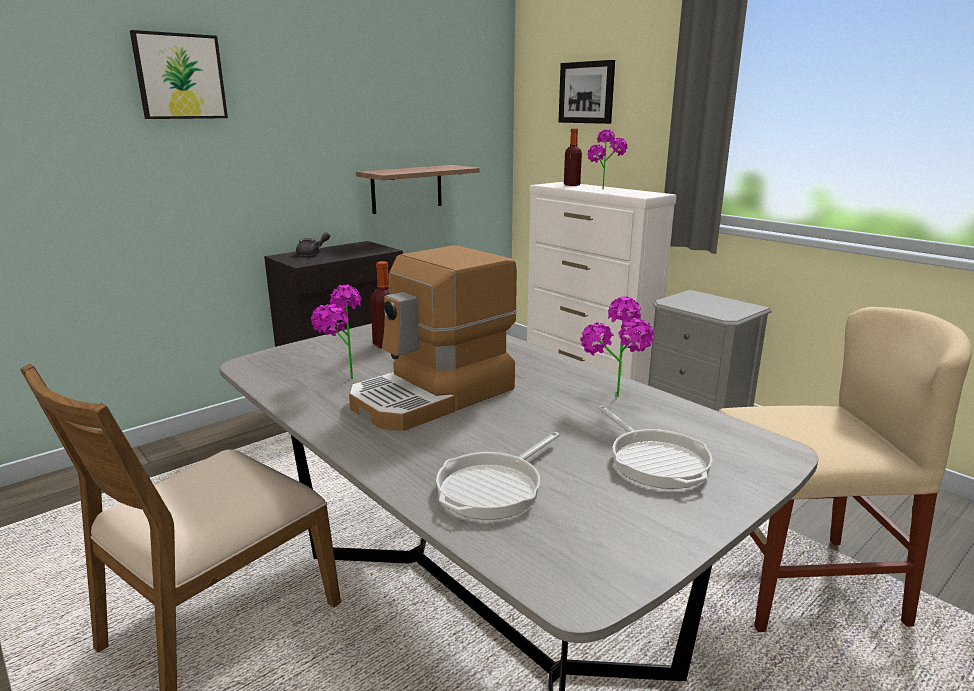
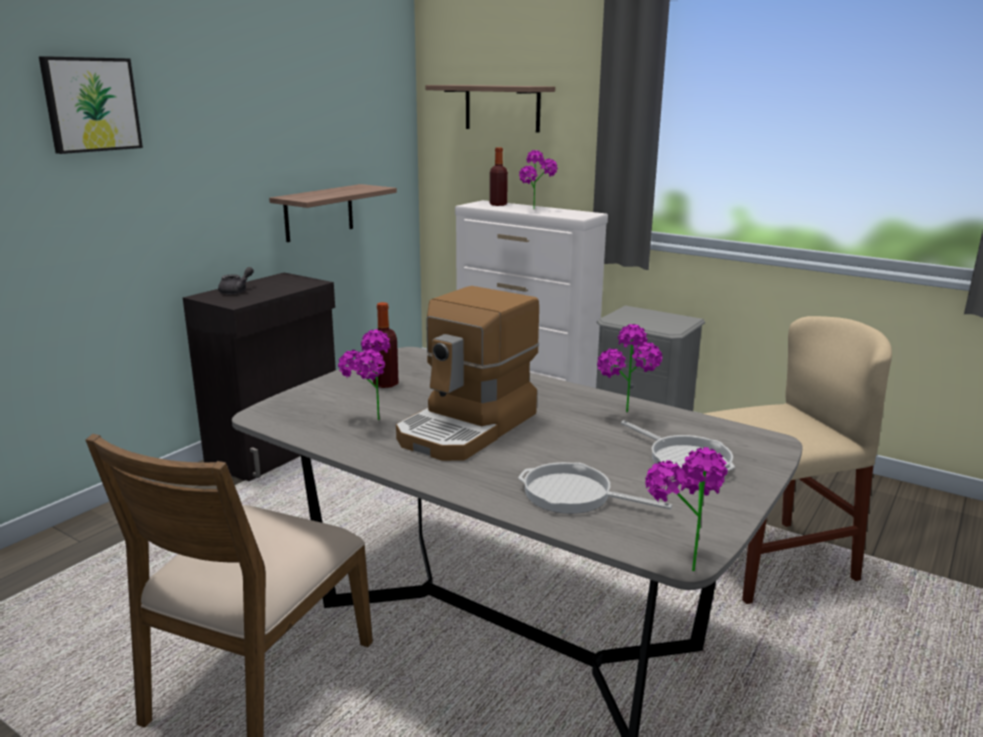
camera: 15 degrees left, 0 degrees up
frying pan [436,432,560,520] -> frying pan turned 90 degrees clockwise [518,462,672,514]
picture [558,60,615,124] -> shelf [426,85,555,133]
none -> potted plant [645,447,728,571]

